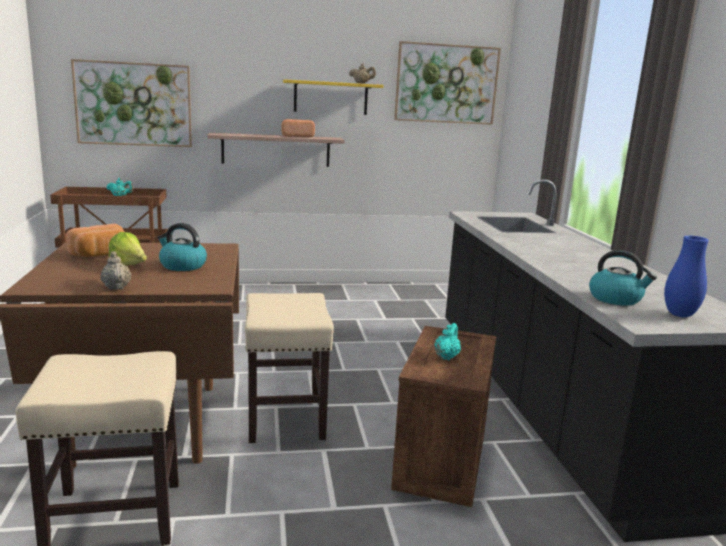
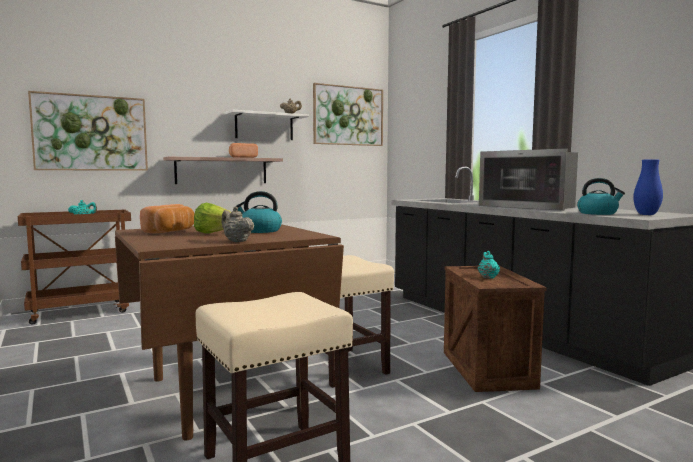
camera: 20 degrees left, 10 degrees down
yellow shelf [283,79,384,115] -> white shelf [225,110,309,140]
none -> microwave [479,148,578,211]

